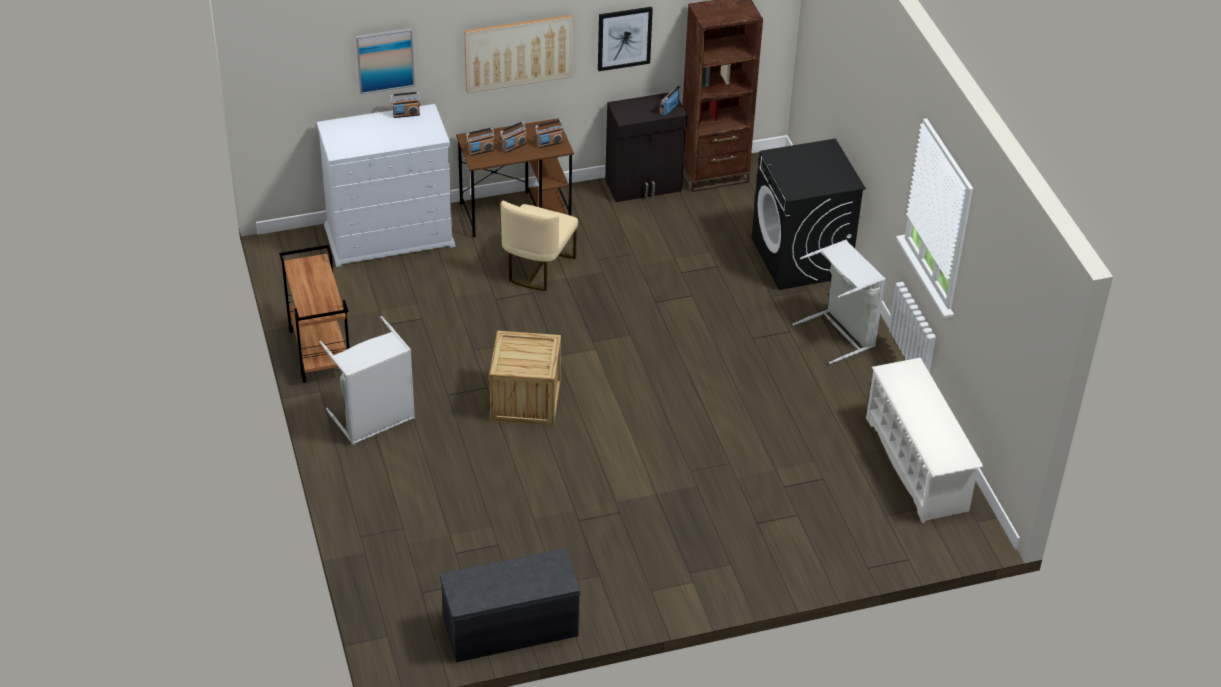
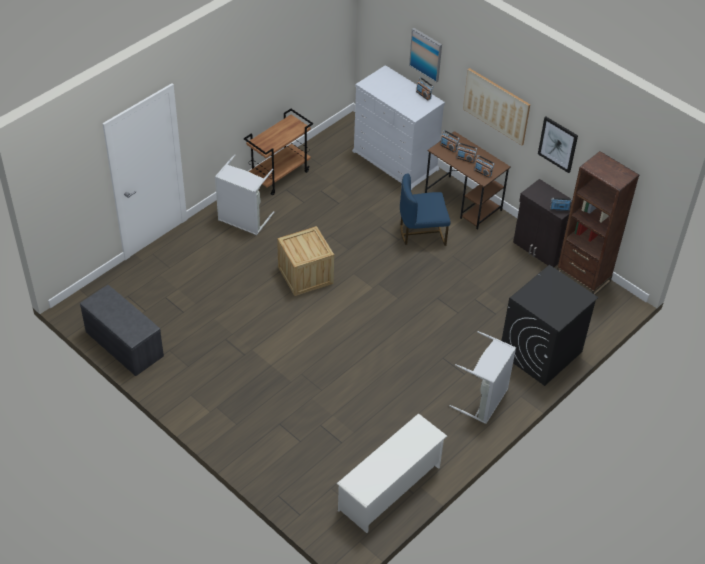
camera: 60 degrees right, 5 degrees up
beige chair [501,201,578,291] -> blue chair [400,173,451,246]

